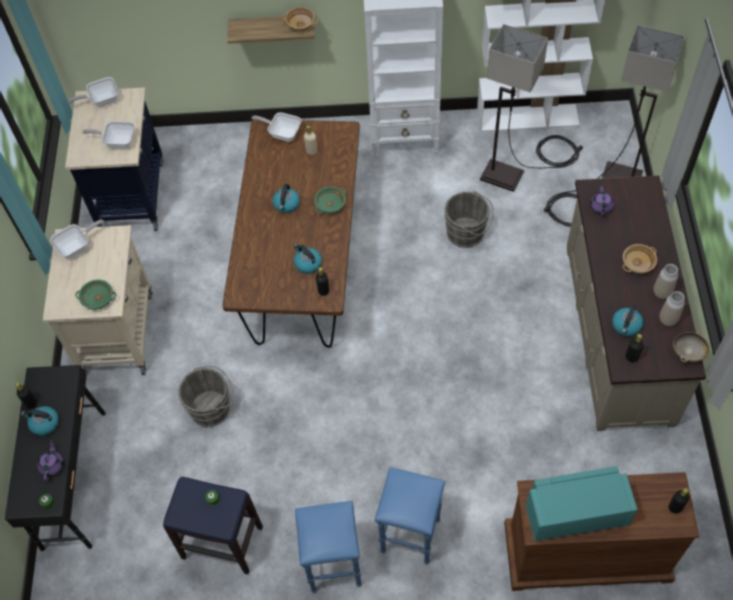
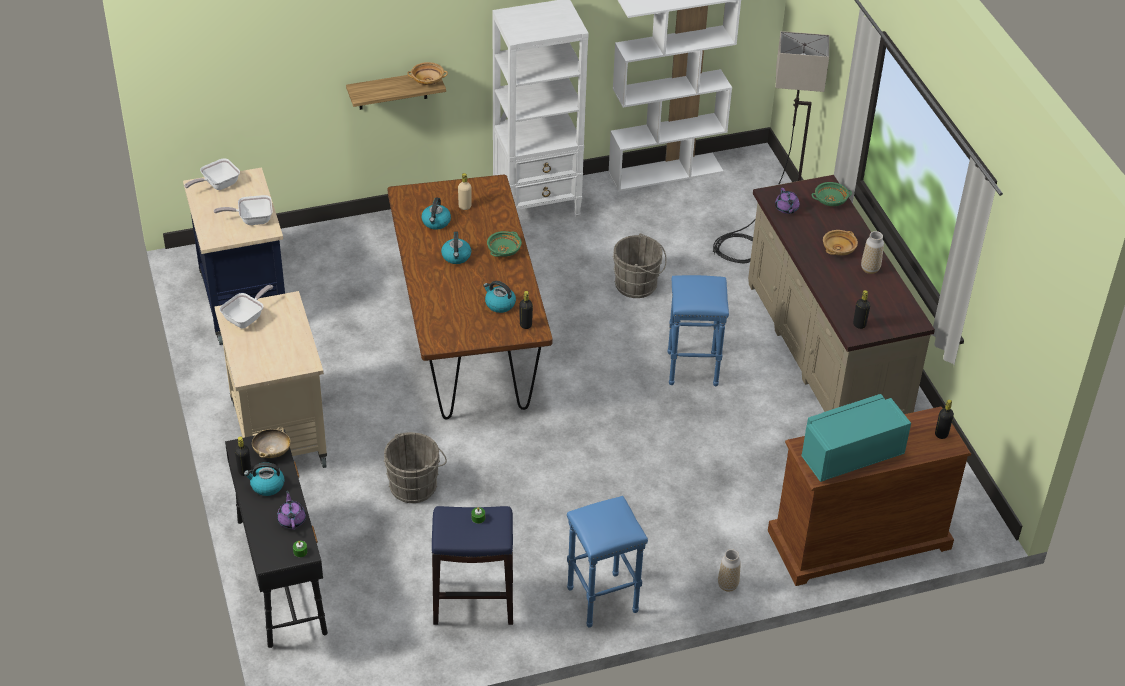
camera: 20 degrees left, 15 degrees down
green bowl [75,280,116,310] -> green bowl moved to [812,182,852,207]
frying pan [252,112,302,142] -> none
blue stool [375,467,445,565] -> blue stool moved to [668,275,729,386]
floor lamp [480,24,583,192] -> none
kettle [612,305,644,336] -> kettle moved to [421,197,451,230]
vase [659,291,685,326] -> vase moved to [718,549,741,592]
beige bowl [673,331,710,362] -> beige bowl moved to [252,427,291,458]

